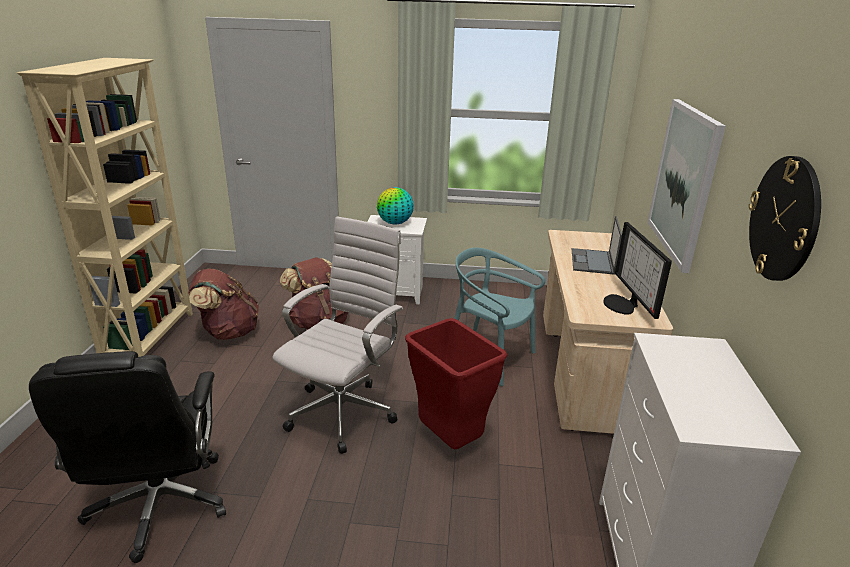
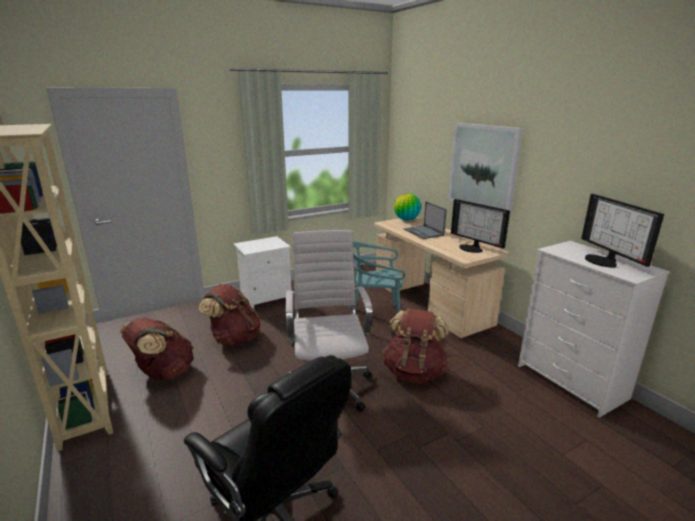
camera: 35 degrees left, 5 degrees down
globe [377,187,414,225] -> globe moved to [394,193,421,221]
red trash can [405,318,507,449] -> brown backpack [383,309,449,383]
wall clock [749,156,821,281] -> none
none -> monitor [581,194,664,268]

